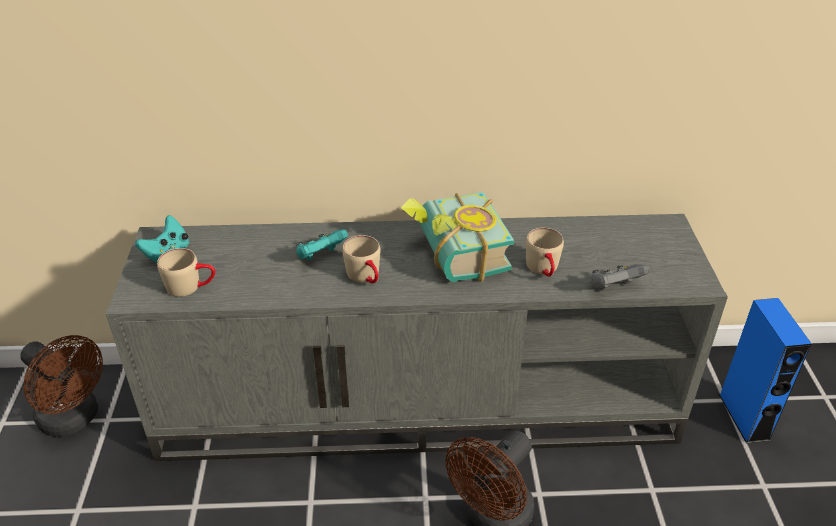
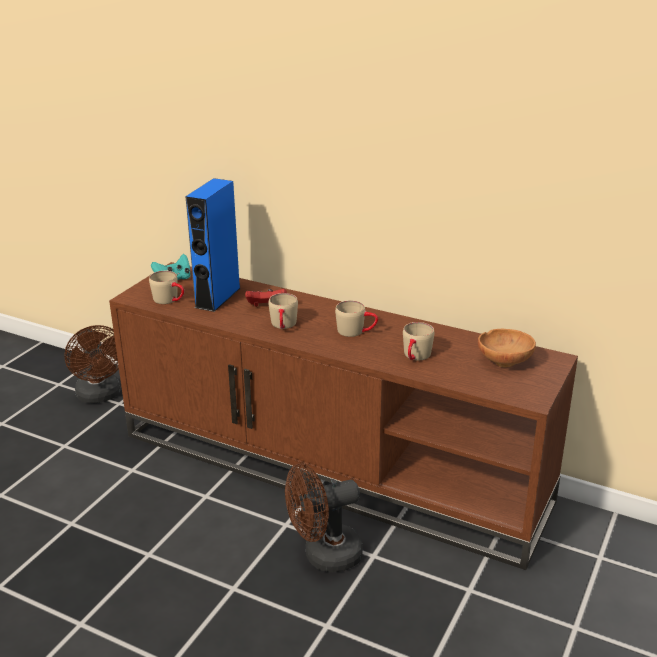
camera: 30 degrees right, 10 degrees down
grey tv stand [106,214,728,461] -> brown tv stand [109,262,578,570]
turquoise game controller [296,229,348,261] -> red game controller [245,289,287,307]
book [401,192,514,282] -> beige mug [335,300,378,337]
grey game controller [590,264,649,290] -> none
blue speaker [719,298,812,444] -> blue speaker moved to [185,178,240,312]
none -> brown bowl [478,329,536,367]

